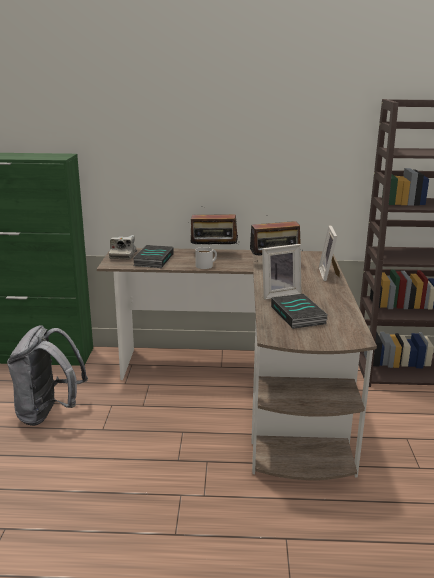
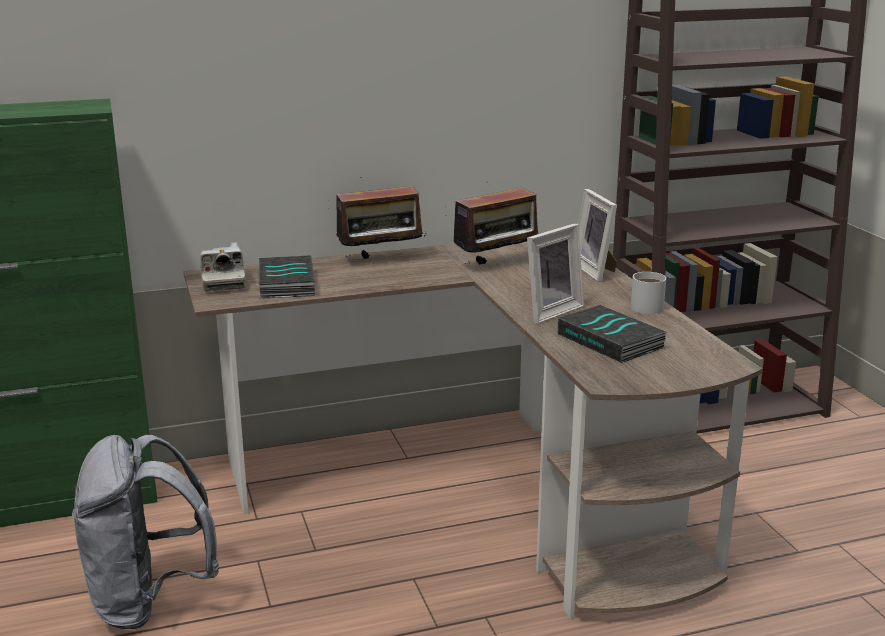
camera: 20 degrees left, 0 degrees up
white mug [195,247,217,269] -> white mug moved to [631,272,666,314]

